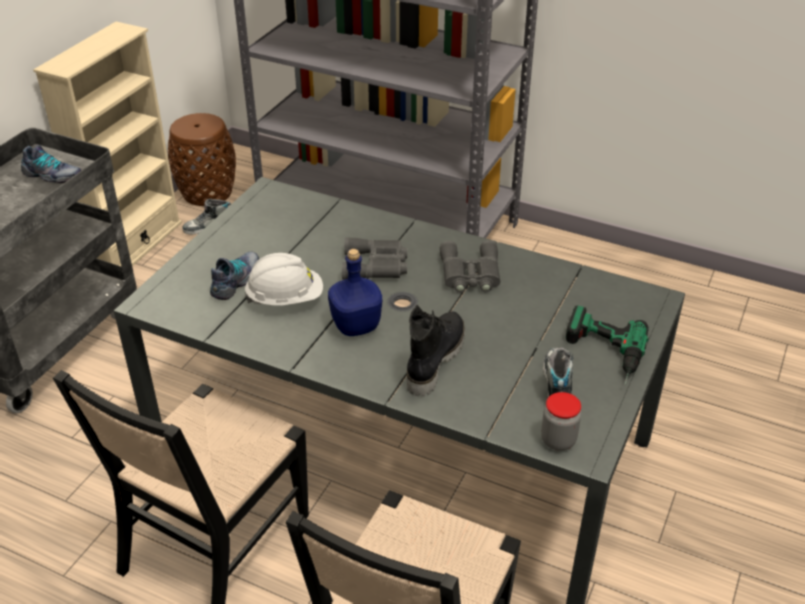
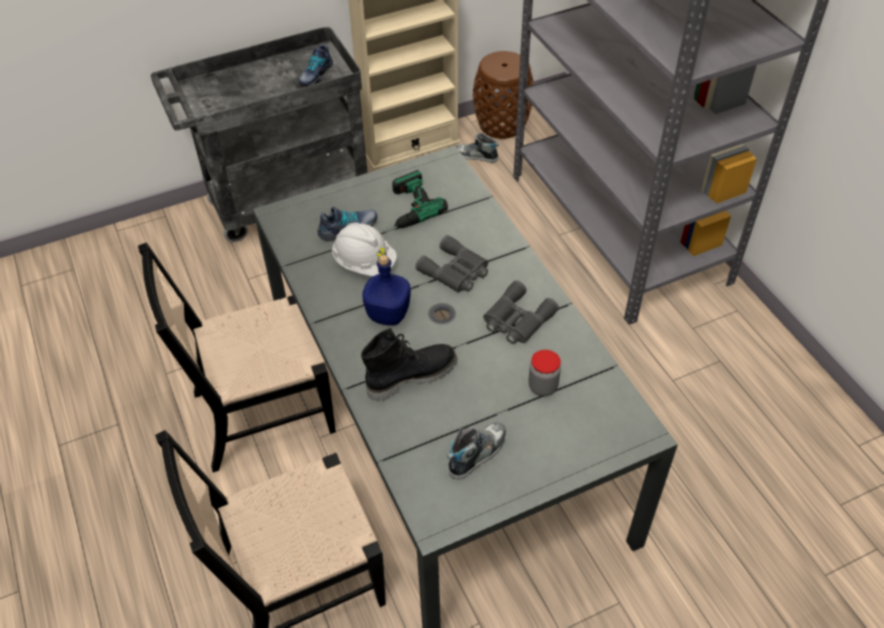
camera: 40 degrees right, 10 degrees up
shoe [21,145,81,183] -> shoe turned 60 degrees clockwise [298,44,333,87]
jar [541,392,581,451] -> jar moved to [528,350,561,396]
power drill [566,306,649,385] -> power drill moved to [383,170,448,231]

